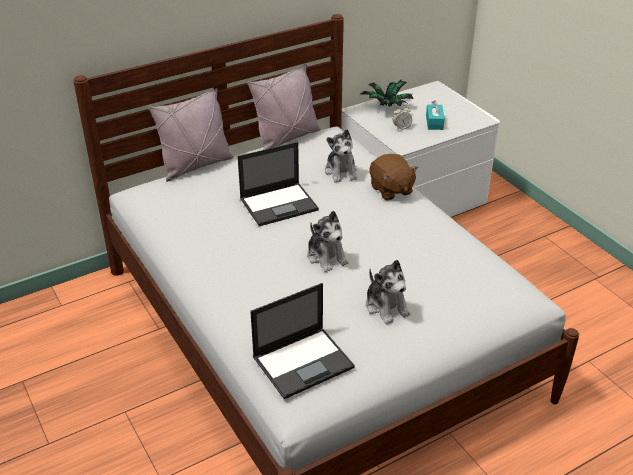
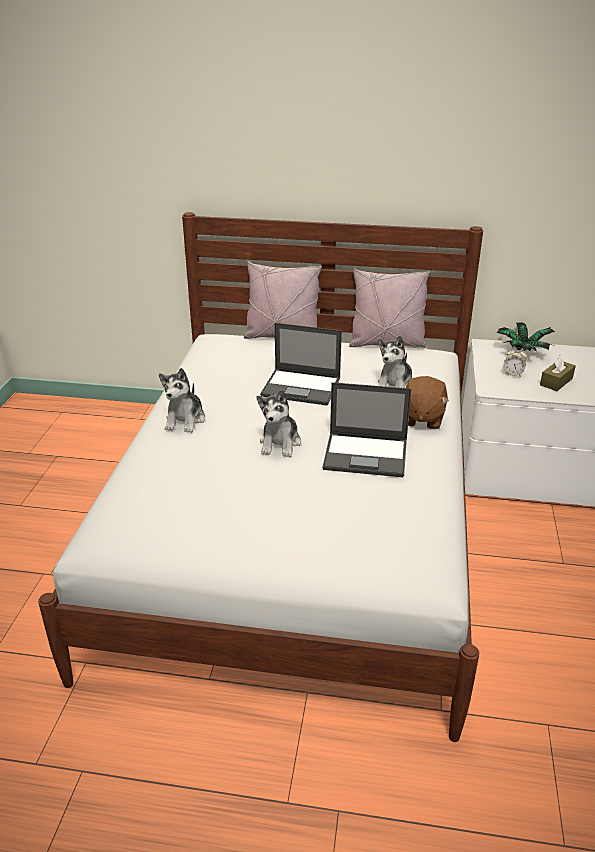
camera: 40 degrees right, 5 degrees down
laptop [250,283,355,399] -> laptop moved to [323,382,411,477]
plush toy [366,260,410,325] -> plush toy moved to [159,368,205,433]
turquoise tissue box [426,100,445,130] -> brown tissue box [540,355,576,391]

